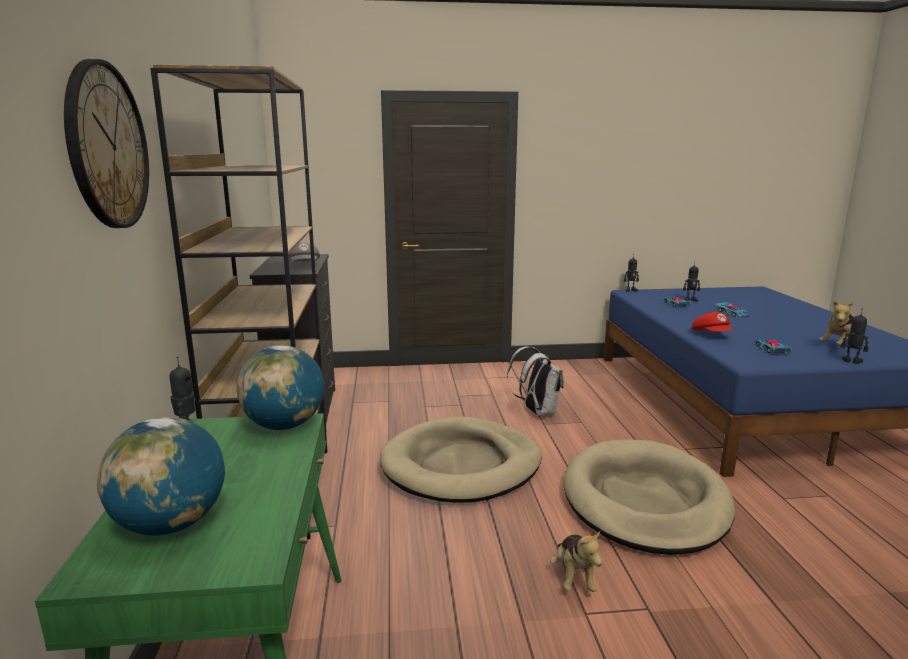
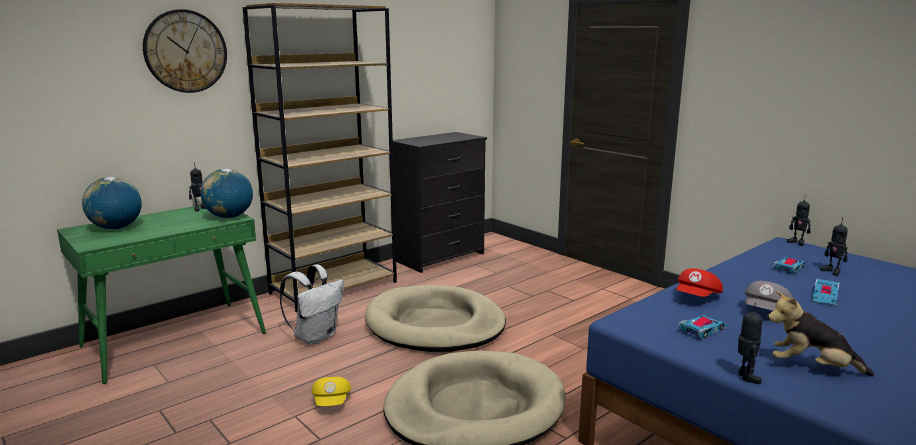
camera: 55 degrees right, 0 degrees up
grey cap [288,243,320,263] -> grey cap moved to [745,281,793,311]
white backpack [507,347,564,416] -> white backpack moved to [279,264,344,345]
plush toy [550,531,602,592] -> yellow cap [311,377,351,406]

